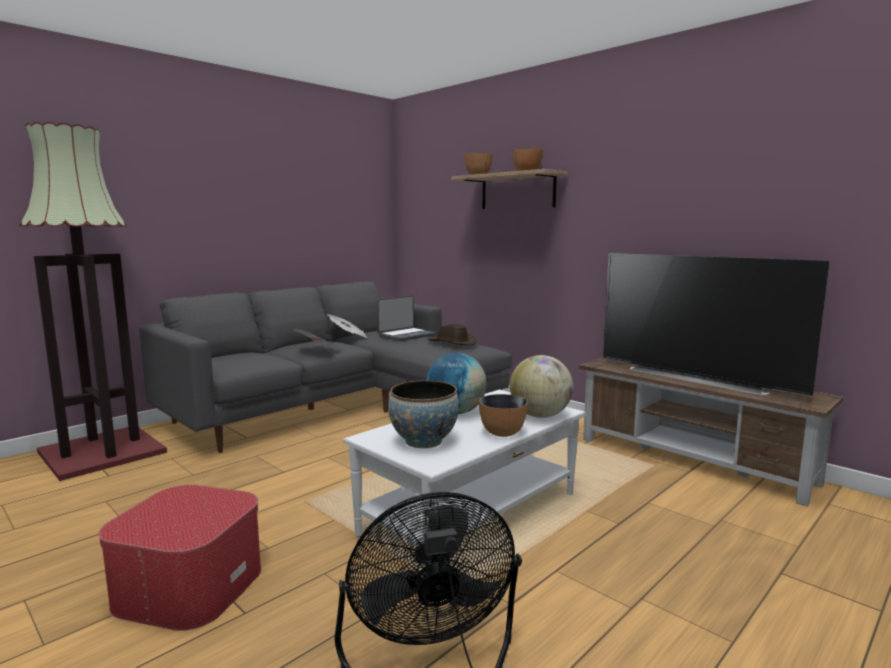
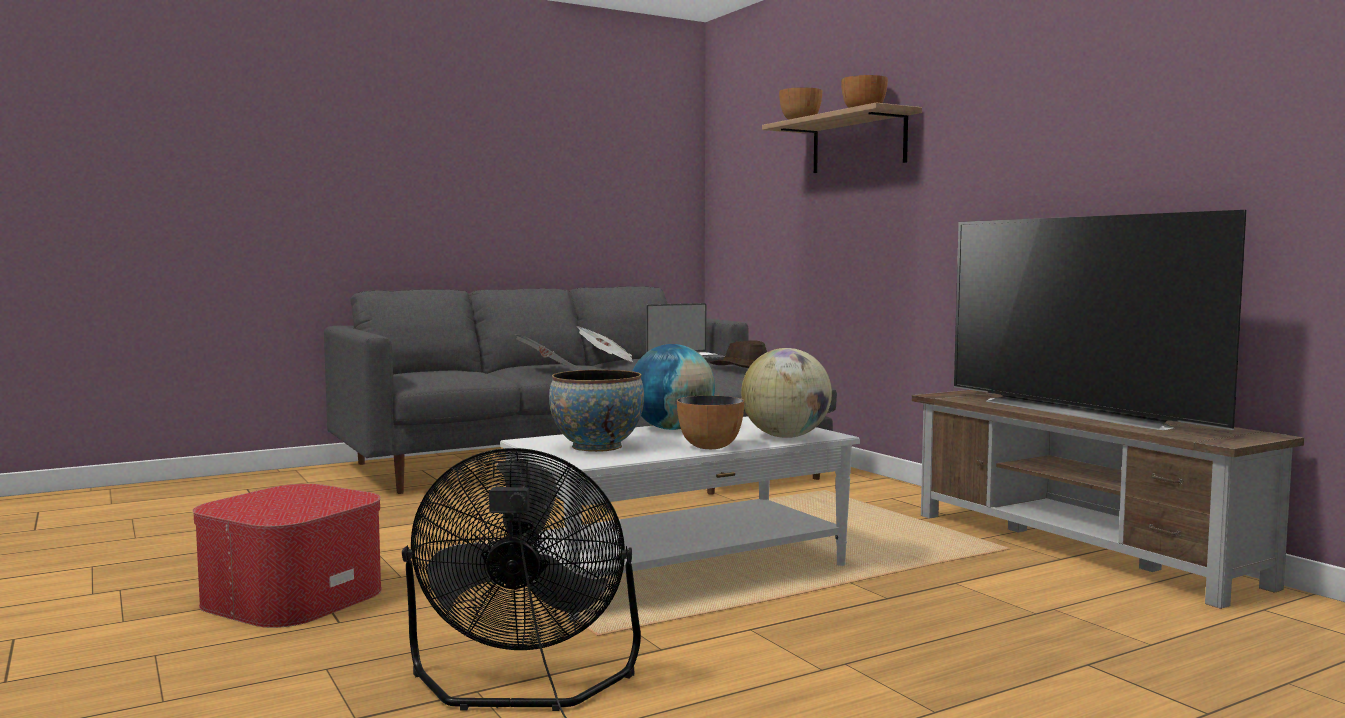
camera: 15 degrees right, 5 degrees down
floor lamp [20,122,167,481] -> none

